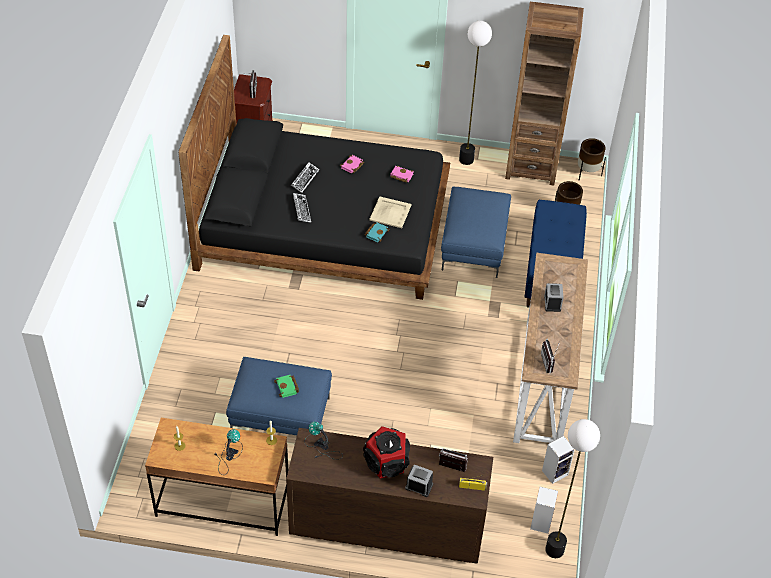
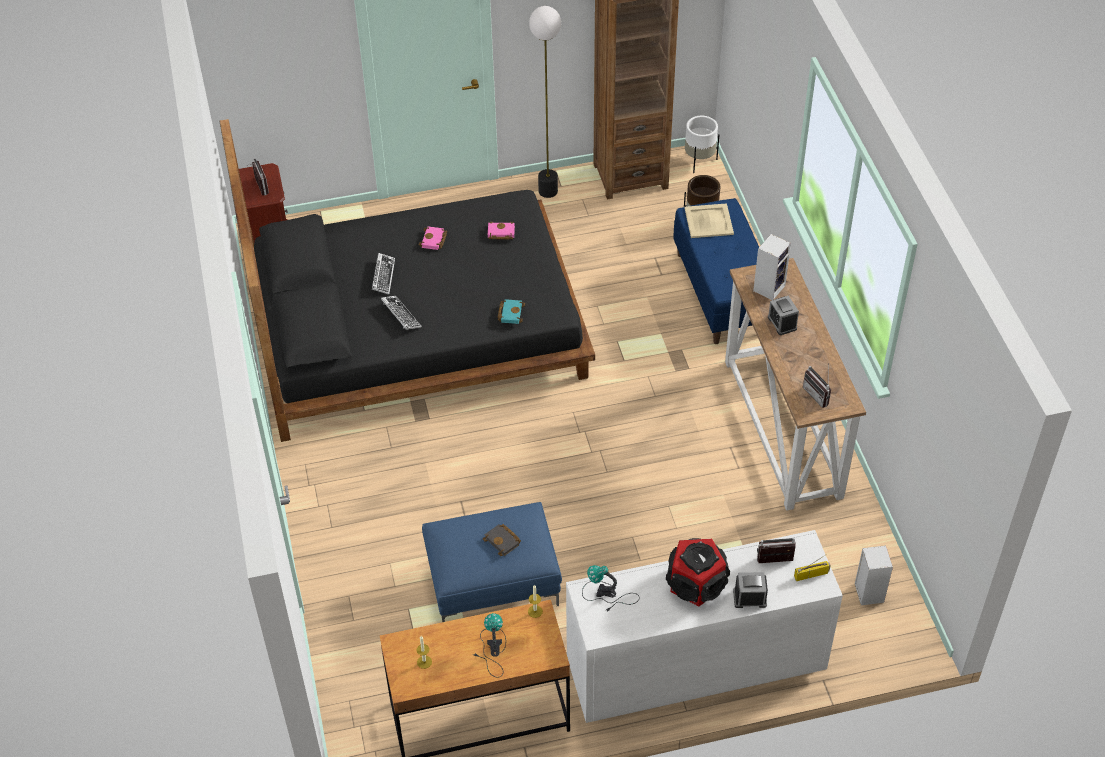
camera: 20 degrees left, 0 degrees up
green book [274,375,299,398] -> black book [483,524,521,556]
brown dresser [286,428,493,564] -> white dresser [566,530,843,723]
beige tray [369,196,412,228] -> beige tray moved to [684,203,734,238]
blue ottoman [441,186,511,278] -> none
speaker [542,436,575,484] -> speaker moved to [753,234,791,300]
floor lamp [545,419,600,558] -> none
brown planter [578,138,606,180] -> white planter [685,116,719,173]

